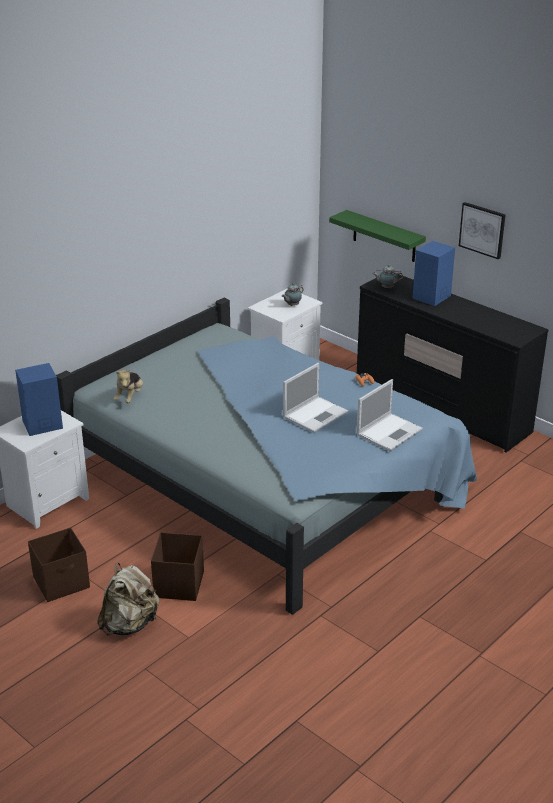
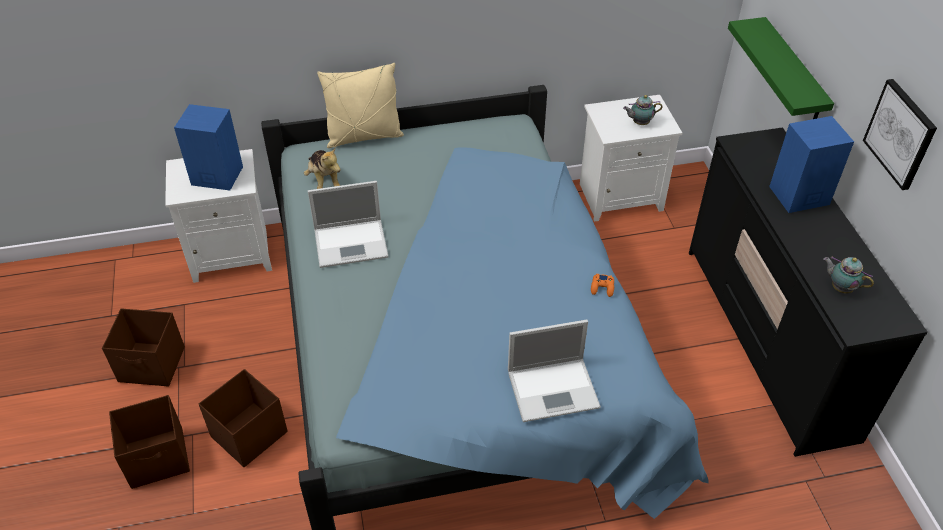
camera: 35 degrees right, 15 degrees up
beige backpack [97,563,160,636] -> brown storage box [109,395,190,489]
plush toy [113,368,143,403] -> plush toy turned 75 degrees counterclockwise [304,147,341,189]
laptop [283,363,348,433] -> laptop moved to [308,181,389,268]
teapot [373,264,403,288] -> teapot moved to [823,257,874,294]
none -> beige pillow [317,63,404,148]

